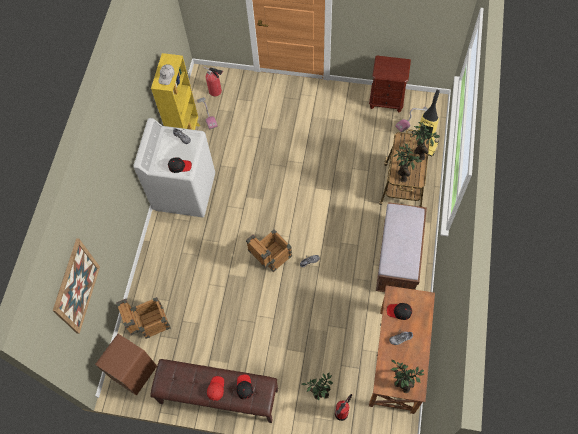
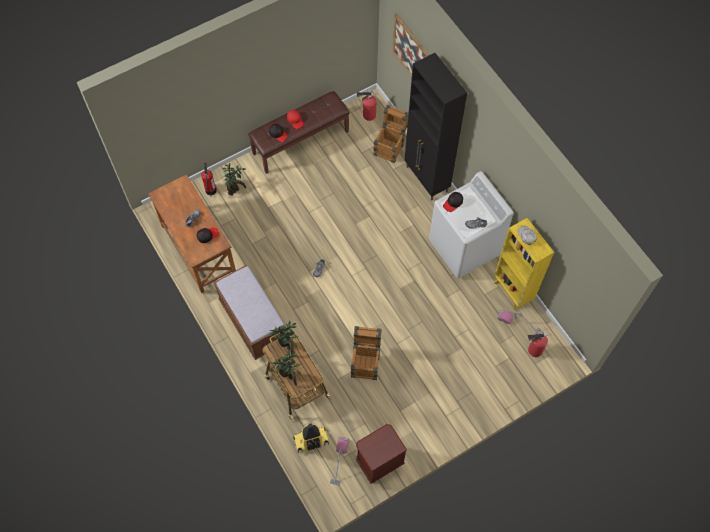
camera: 135 degrees right, 0 degrees up
brown trash can [95,334,157,395] -> fire extinguisher [356,90,378,121]
crate [246,229,292,272] -> crate moved to [351,326,382,380]
potted plant [391,360,424,393] -> none
none -> black cabinet [405,53,467,201]

